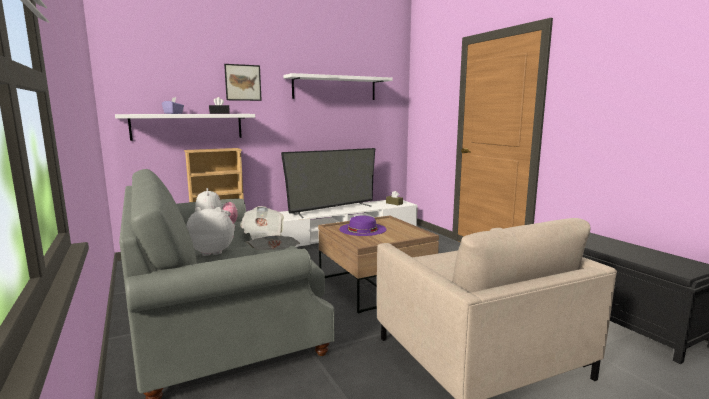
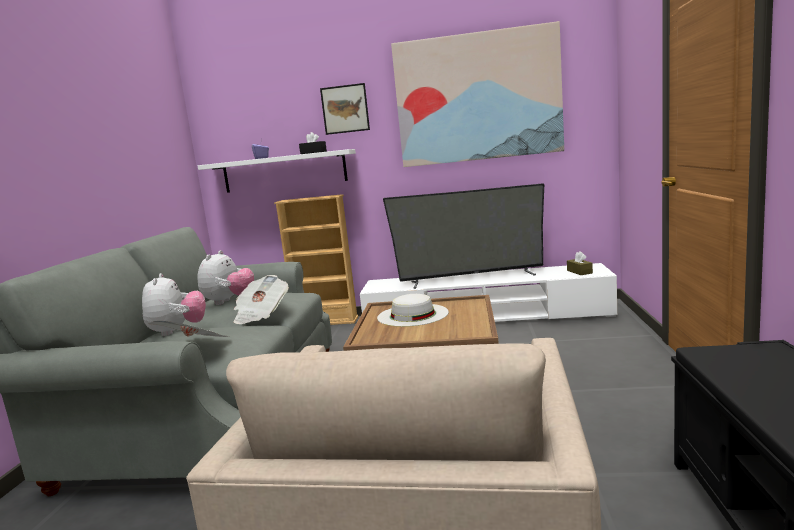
camera: 35 degrees right, 0 degrees up
plush toy [186,207,235,256] -> plush toy turned 45 degrees clockwise [142,273,206,336]
white shelf [283,73,393,100] -> picture [391,21,564,167]
purple hat [339,215,386,236] -> white hat [377,294,449,327]

